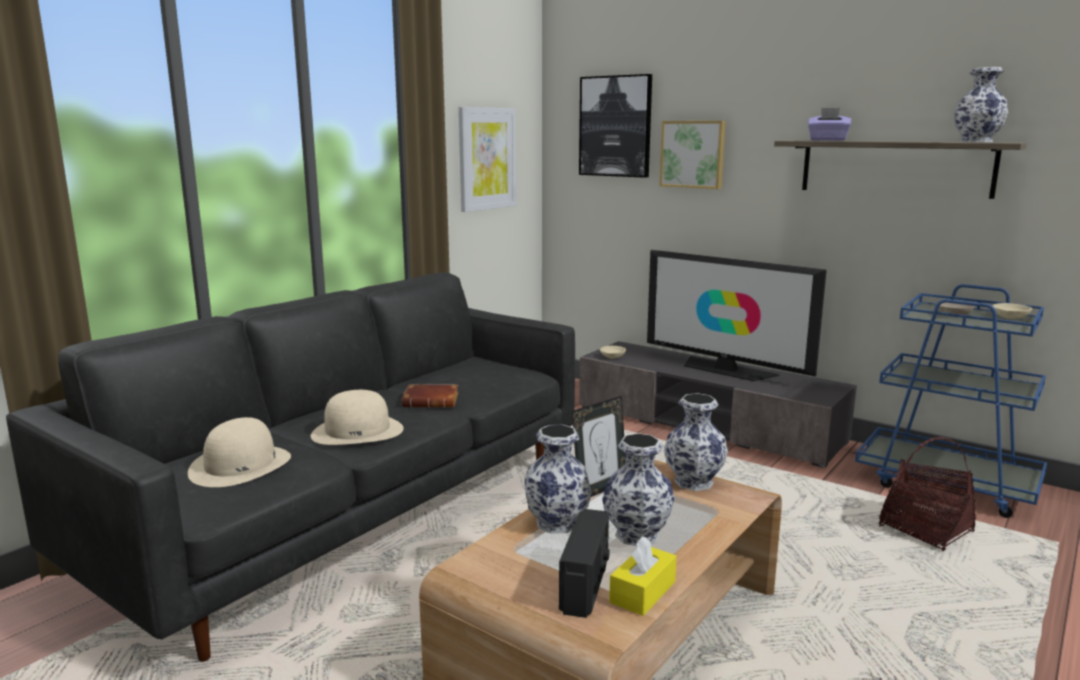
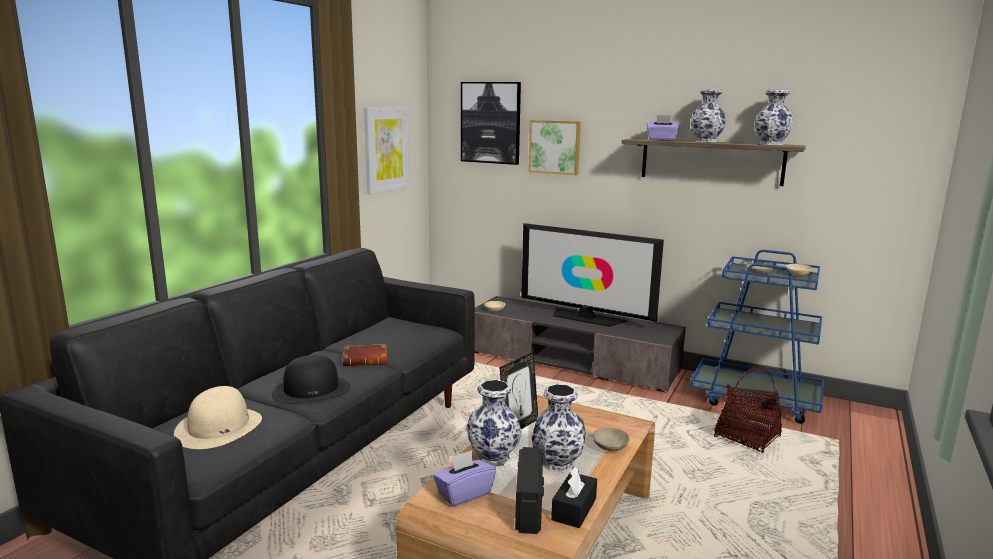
camera: 10 degrees left, 0 degrees up
beige hat [311,390,404,445] -> black hat [272,355,350,404]
yellow tissue box [609,536,677,616] -> black tissue box [551,466,597,528]
vase [664,393,728,491] -> vase moved to [691,89,726,143]
none -> purple tissue box [433,450,496,507]
none -> beige bowl [592,428,630,451]

